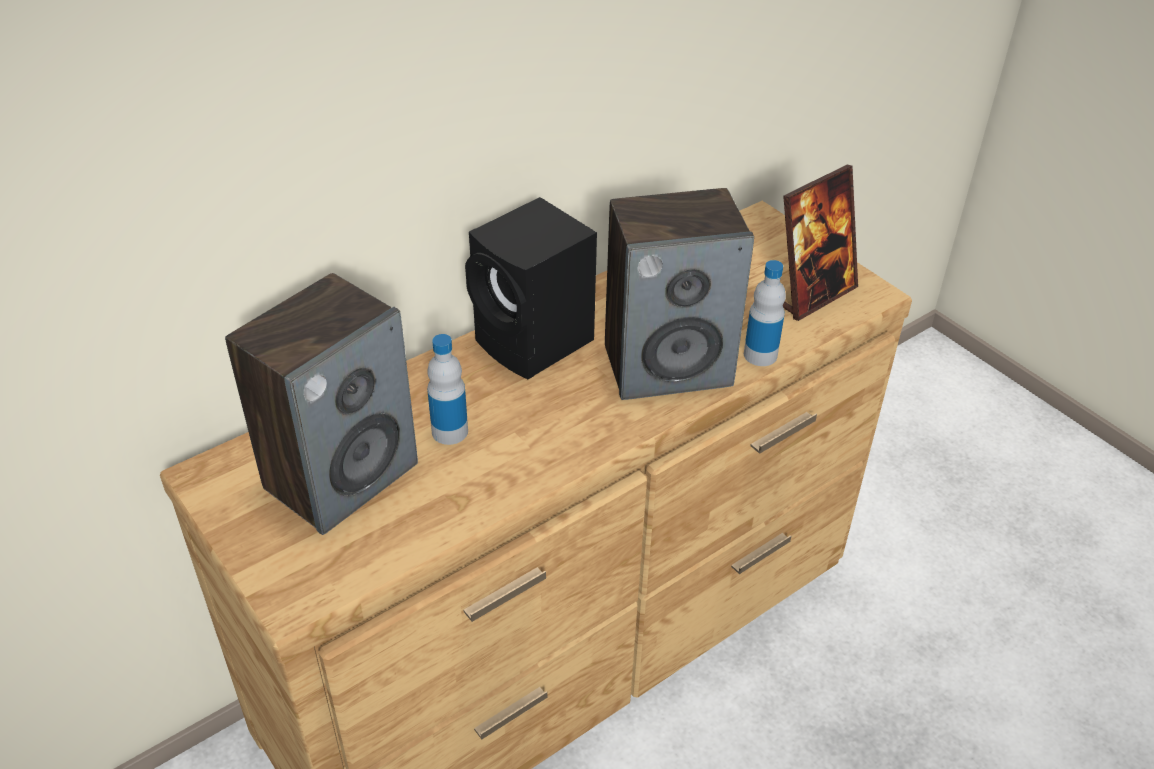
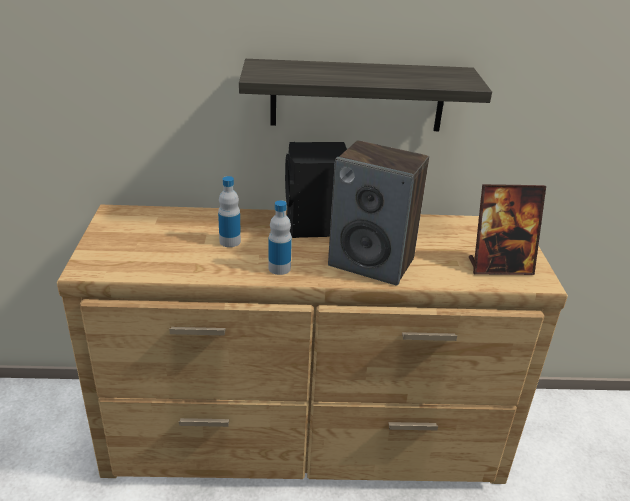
camera: 35 degrees right, 10 degrees down
speaker [225,273,418,535] -> none
bottle [744,260,786,366] -> bottle moved to [268,200,292,275]
none -> shelf [239,59,492,131]

